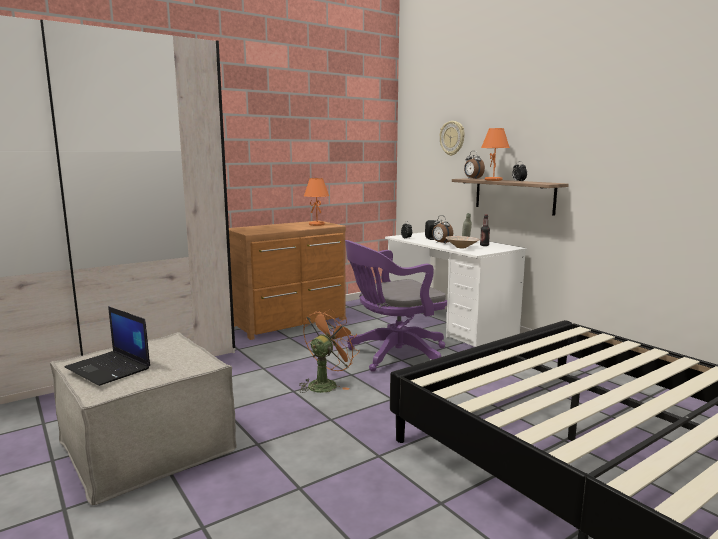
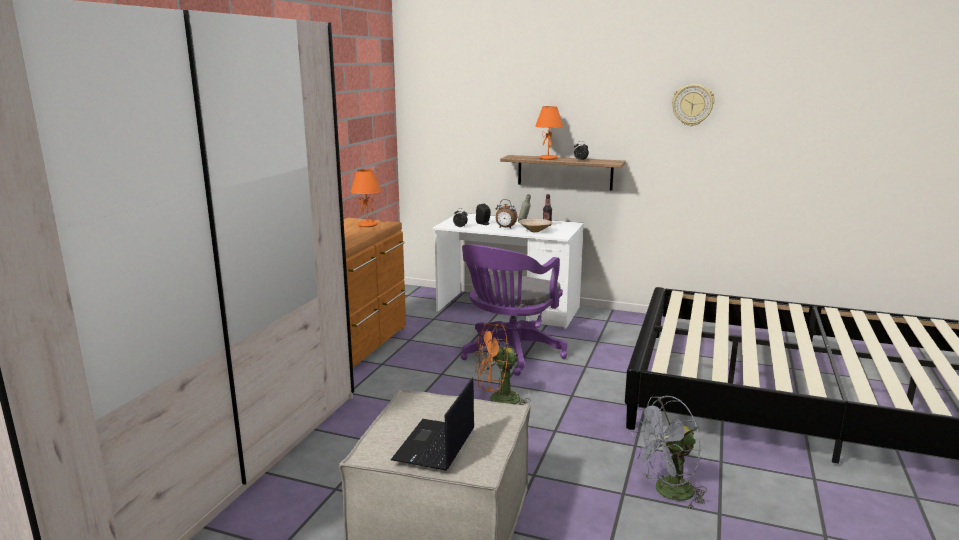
camera: 35 degrees left, 5 degrees up
laptop [65,306,150,386] -> laptop turned 105 degrees clockwise [391,378,474,471]
orange fan [299,309,360,393] -> orange fan turned 105 degrees counterclockwise [475,323,531,405]
wall clock [440,121,465,156] -> wall clock moved to [672,84,715,126]
alarm clock [464,151,485,179] -> none
none -> grey fan [631,396,707,509]

